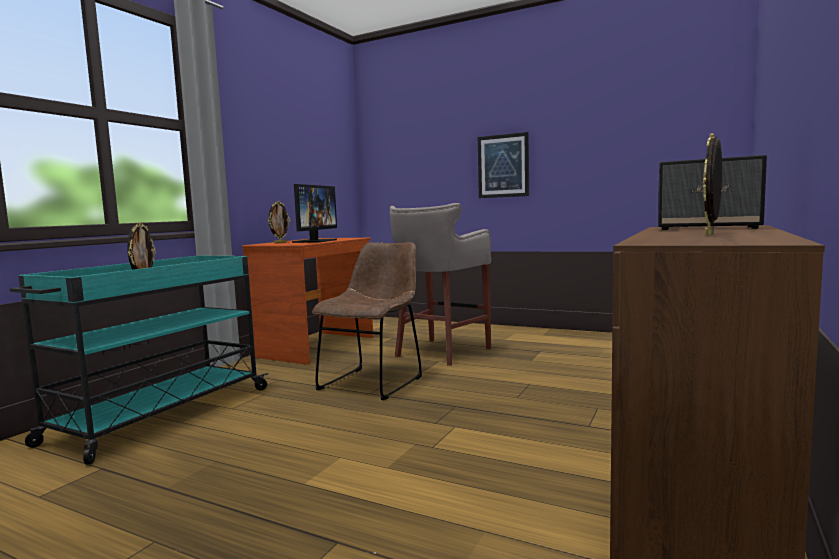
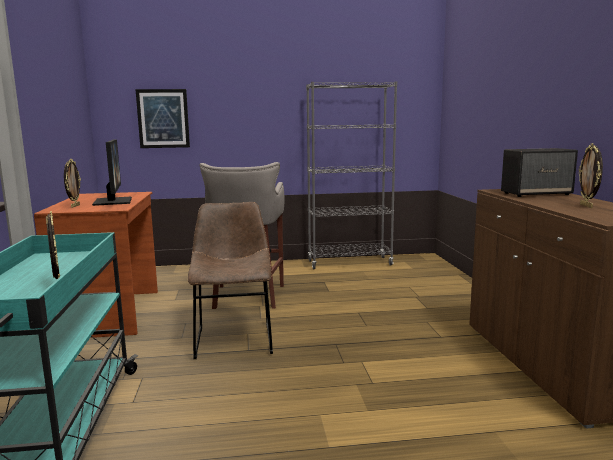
camera: 35 degrees left, 5 degrees up
picture [478,132,529,198] -> picture moved to [135,89,190,148]
none -> grey bookcase [306,81,397,269]

